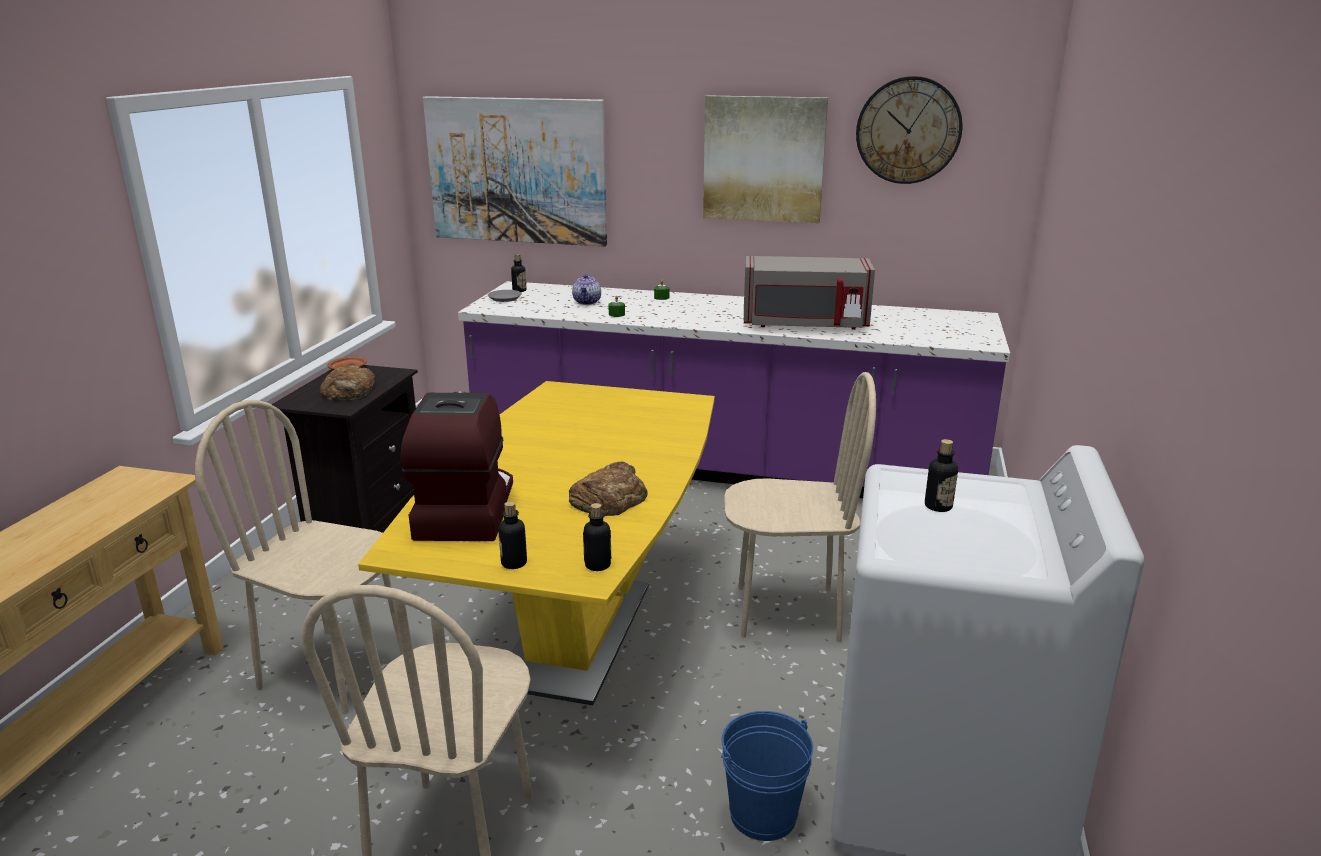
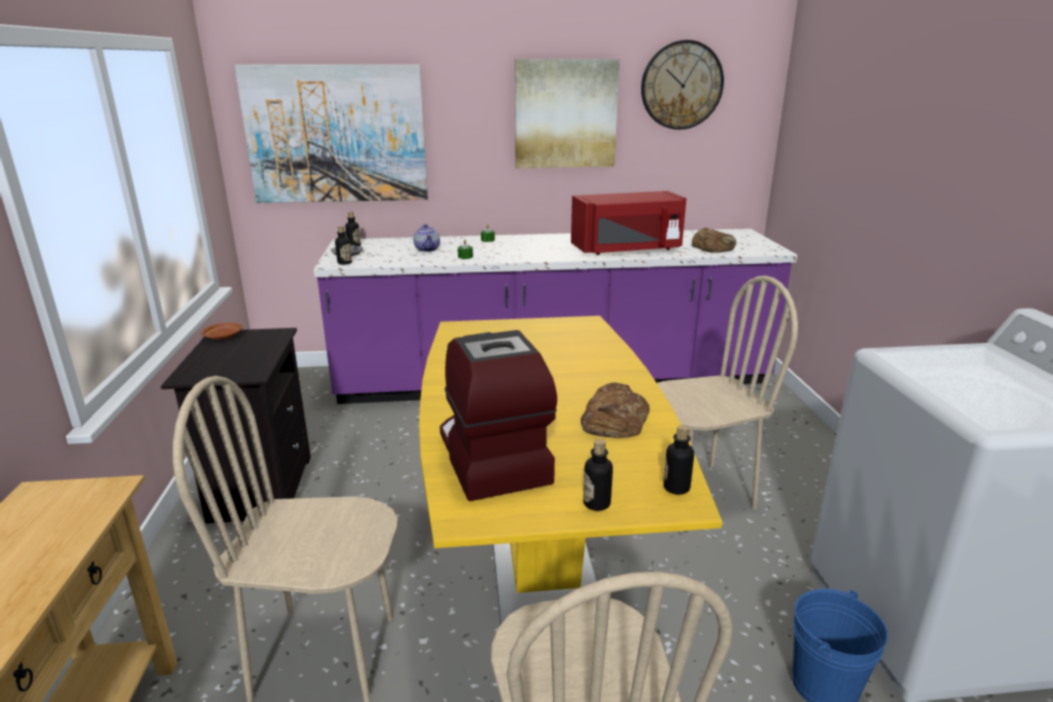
camera: 20 degrees left, 0 degrees up
bread [320,364,376,400] -> bread moved to [692,227,736,253]
grey microwave [744,256,875,330] -> red microwave [571,191,687,255]
bottle [925,439,958,512] -> bottle moved to [335,226,352,265]

